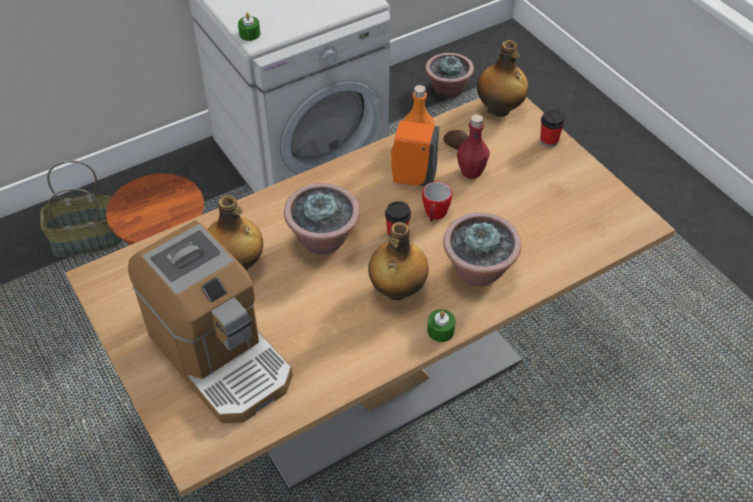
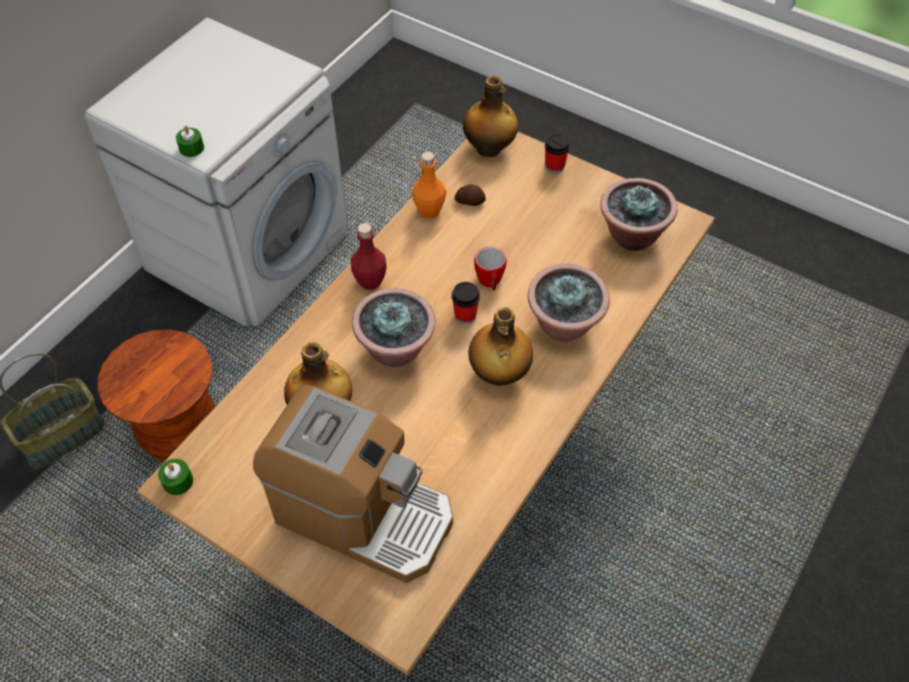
camera: 25 degrees left, 5 degrees up
orange soap dispenser [391,120,439,186] -> none
potted plant [425,53,474,99] -> potted plant moved to [600,178,677,251]
green candle [427,309,456,342] -> green candle moved to [158,459,193,495]
red bottle [457,114,490,179] -> red bottle moved to [351,223,387,290]

